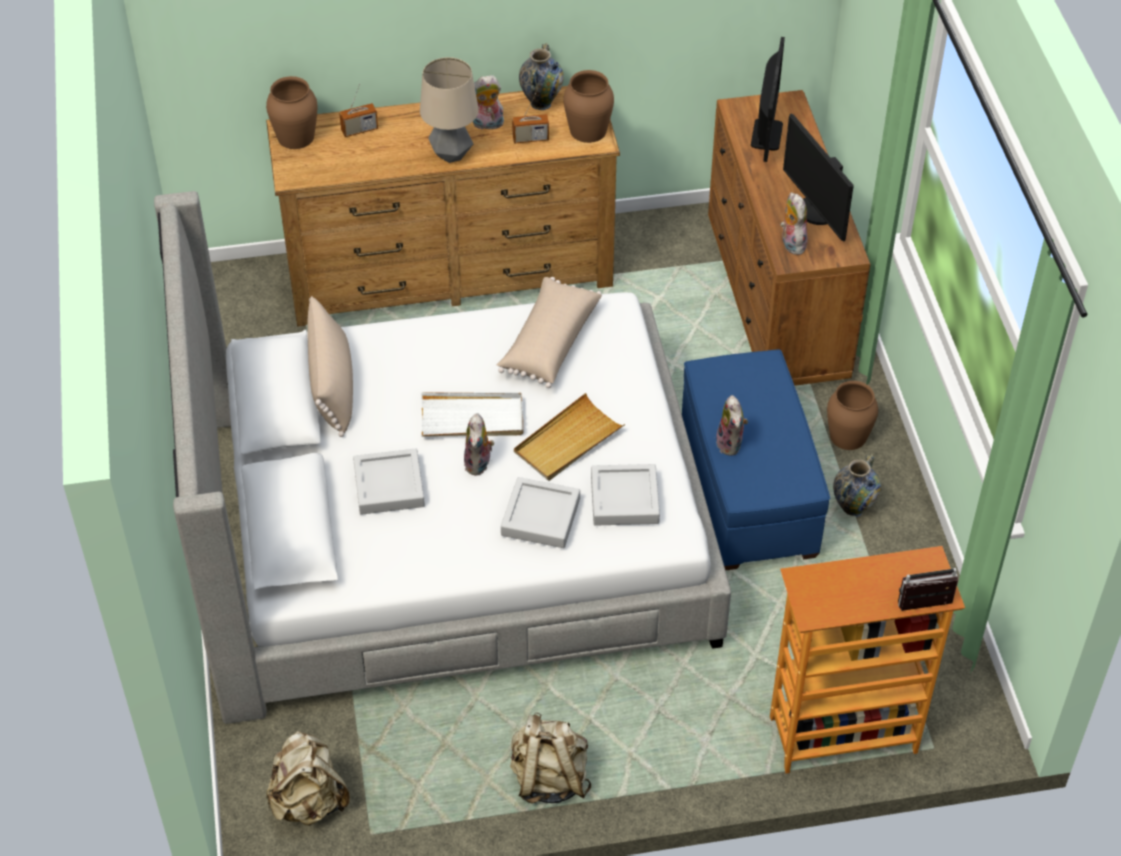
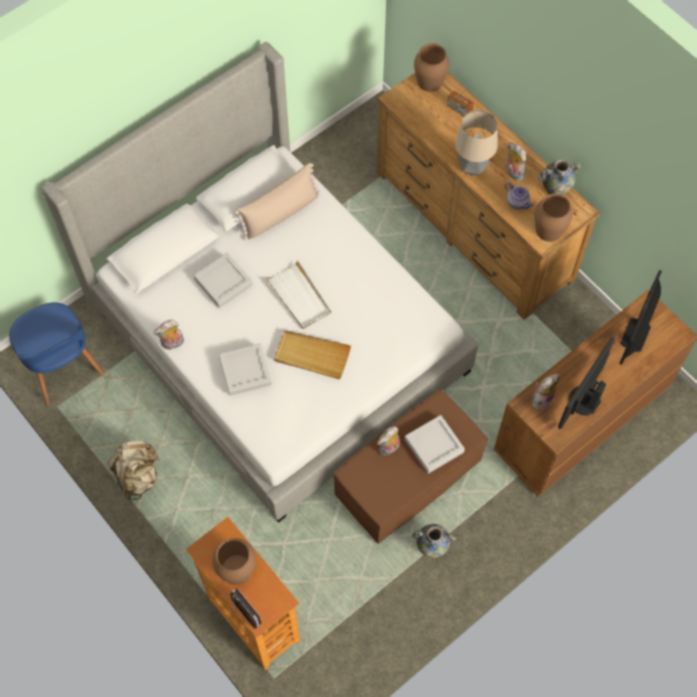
camera: 60 degrees right, 15 degrees up
beige backpack [266,731,350,826] -> blue chair [9,302,104,406]
plush toy [464,413,494,475] -> plush toy moved to [154,320,184,350]
beige pillow [497,277,602,388] -> none
radio [512,93,549,144] -> teapot [505,182,533,209]
grey tray [591,464,660,526] -> grey tray moved to [405,415,465,474]
blue ottoman [682,349,830,570] -> brown ottoman [334,389,488,544]
monitor [751,37,785,162] -> monitor turned 135 degrees clockwise [619,270,662,365]
brown vase [827,381,878,450] -> brown vase moved to [212,538,256,585]

